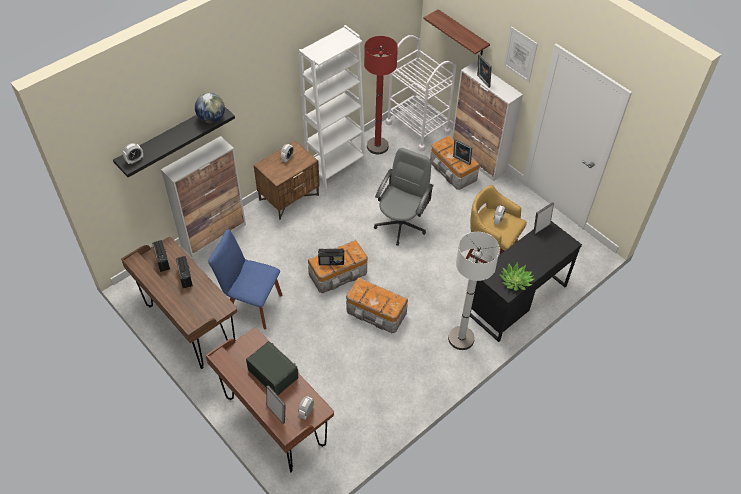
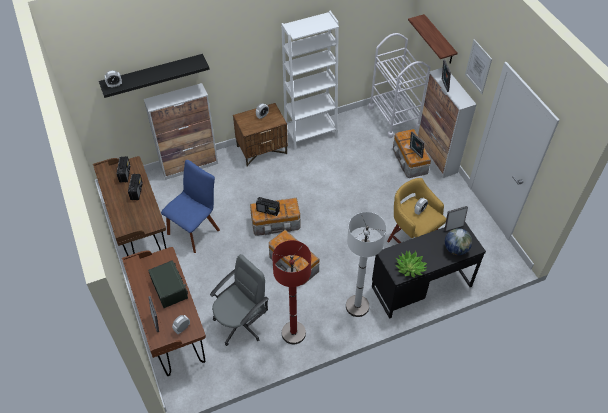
camera: 20 degrees right, 0 degrees up
globe [195,93,225,123] -> globe moved to [445,228,472,255]
blue chair [208,229,282,330] -> blue chair turned 90 degrees clockwise [161,160,220,253]
red floor lamp [364,36,398,154] -> red floor lamp moved to [272,240,311,344]
grey office chair [374,148,434,246] -> grey office chair moved to [210,254,269,346]

